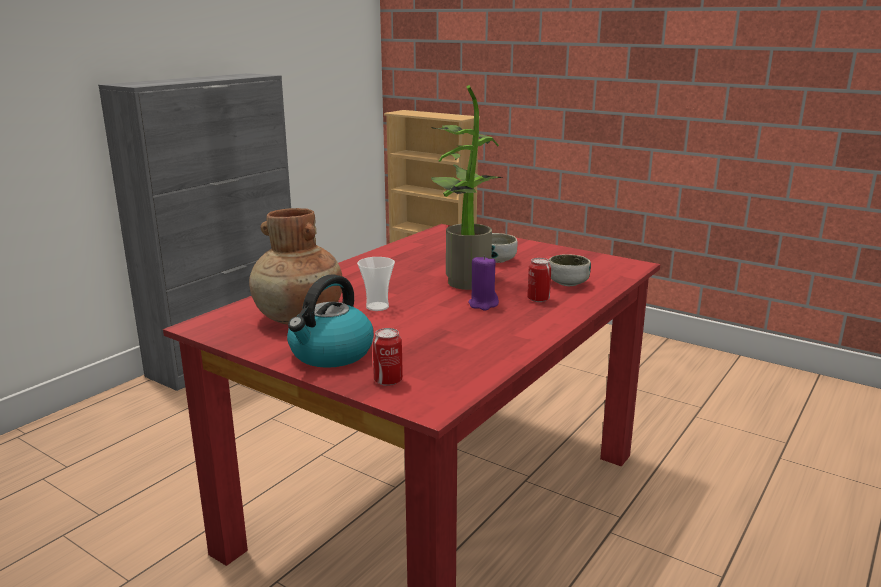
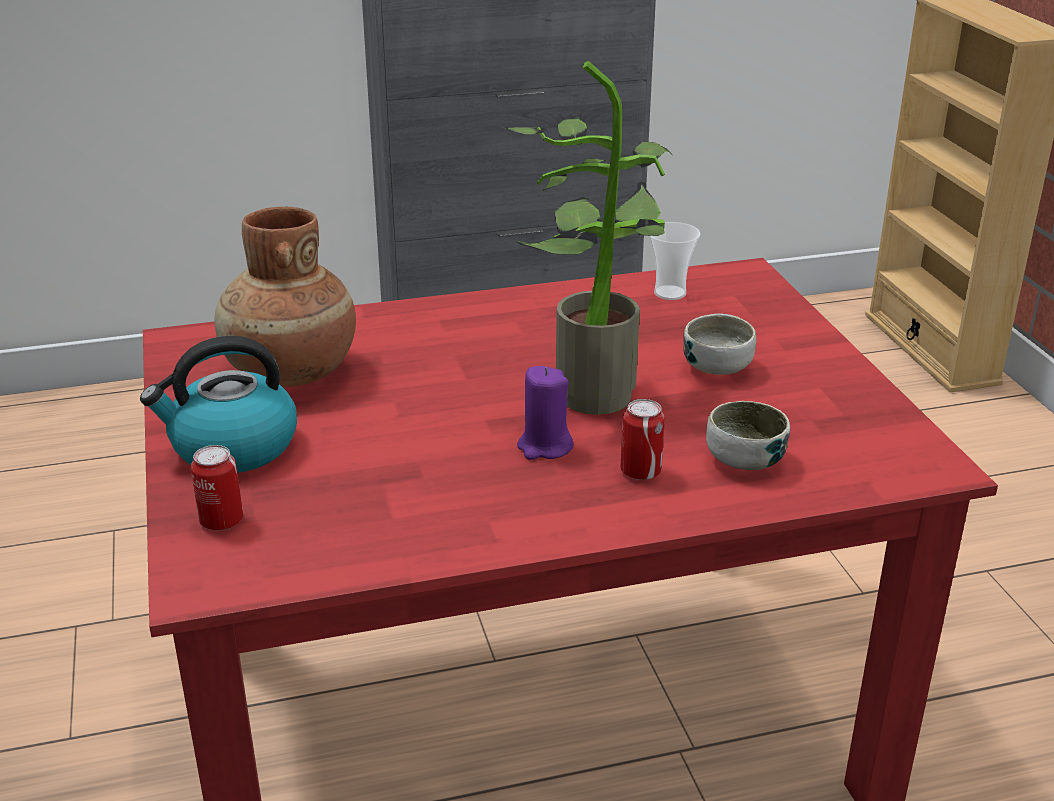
camera: 40 degrees right, 10 degrees up
cup [357,257,395,311] -> cup moved to [649,222,701,300]

